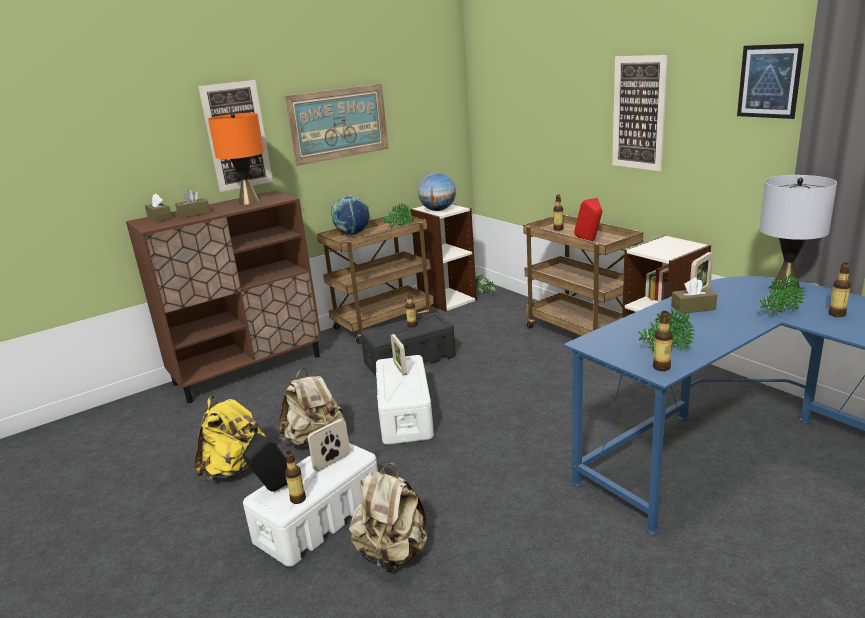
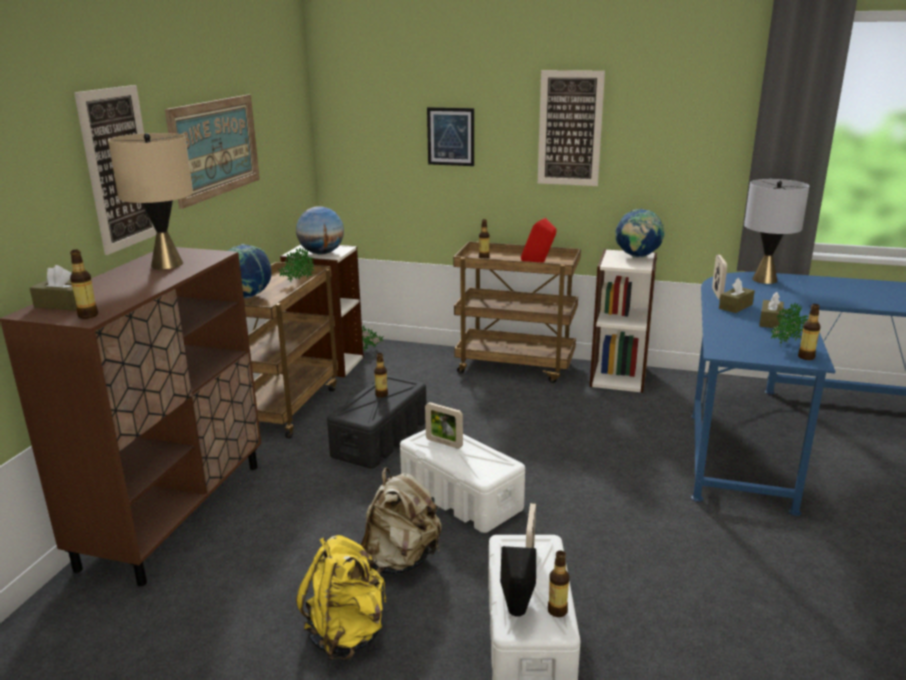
camera: 40 degrees left, 0 degrees up
brown tissue box [175,190,210,218] -> brown tissue box moved to [759,292,784,328]
orange table lamp [208,113,264,205] -> beige table lamp [108,133,193,269]
beige backpack [349,463,427,573] -> none
picture [737,43,804,119] -> picture moved to [427,107,474,166]
potted plant [760,274,806,317] -> none
bottle [829,262,851,317] -> bottle moved to [70,250,98,319]
none -> globe [615,209,665,258]

